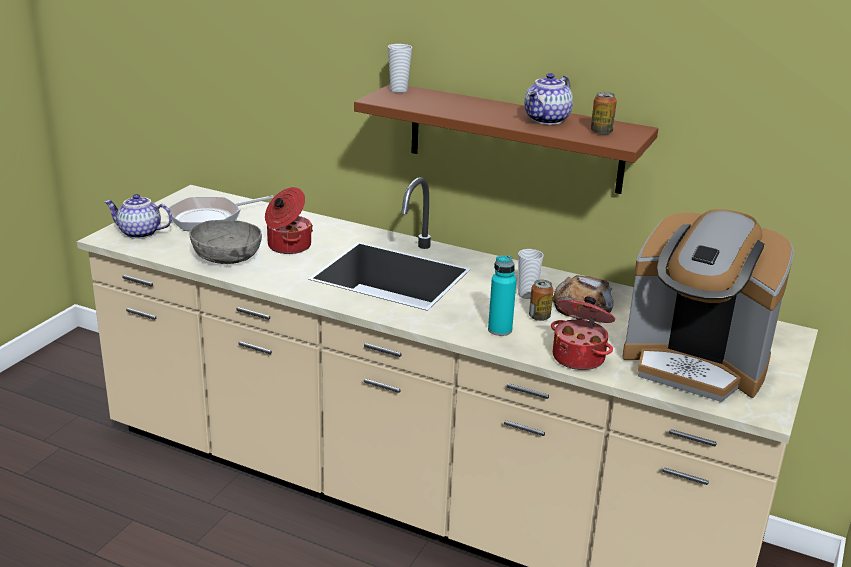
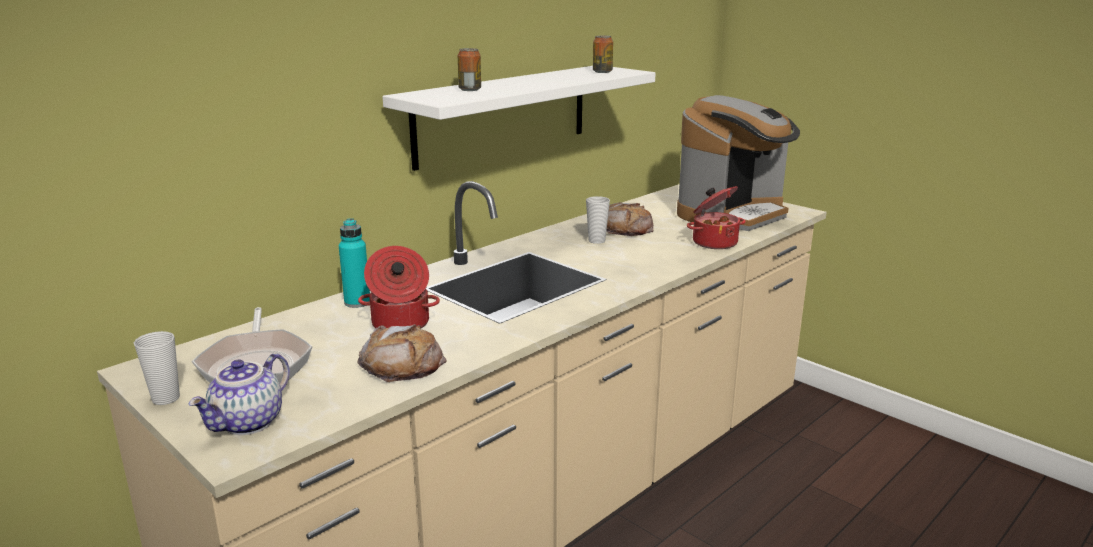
camera: 70 degrees left, 5 degrees down
grey bowl [189,220,262,264] -> bread [357,325,446,382]
brown shelf [354,84,658,194] -> white shelf [382,66,656,171]
cup [388,44,412,93] -> cup moved to [134,331,180,405]
turquoise bottle [488,255,517,336] -> turquoise bottle moved to [339,218,370,308]
teapot [524,73,573,125] -> none
can [529,280,554,321] -> can moved to [458,48,481,91]

